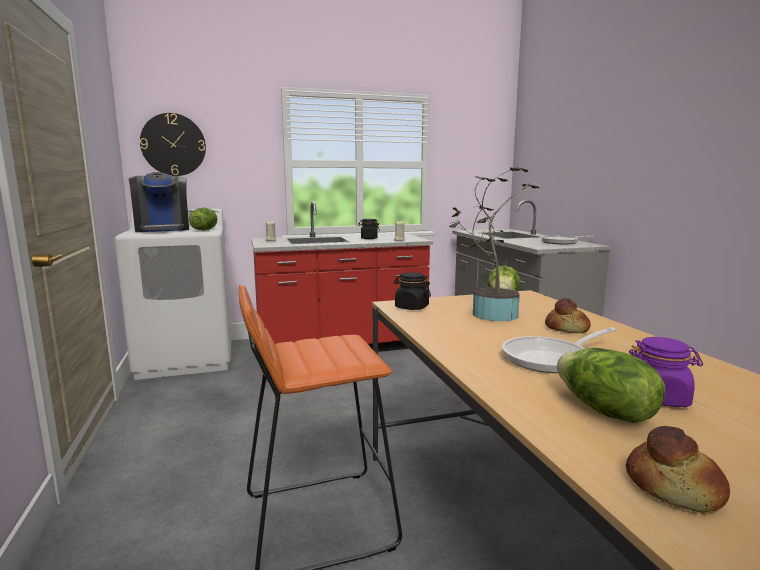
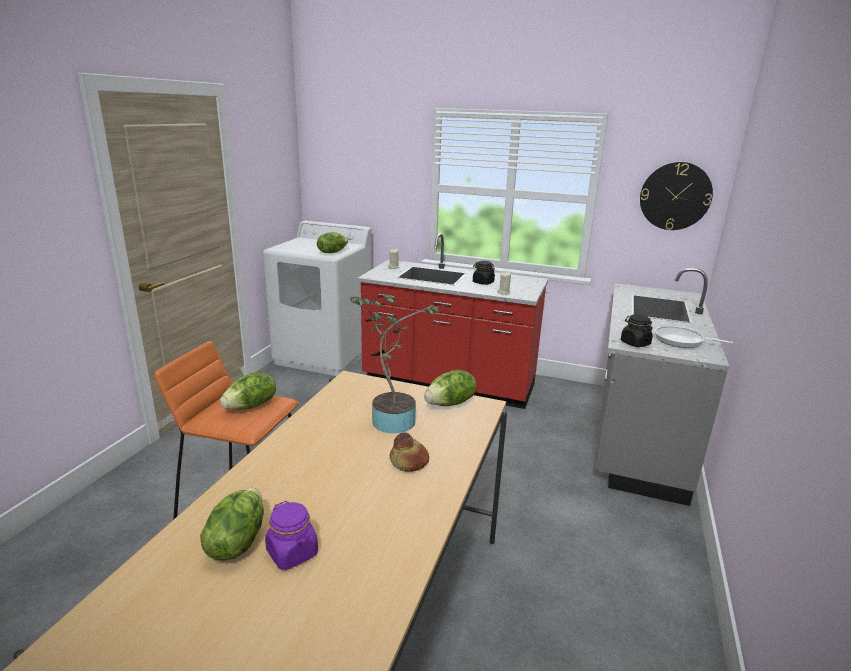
camera: 35 degrees right, 10 degrees up
coffee machine [129,172,189,232] -> none
wall clock [140,113,206,176] -> wall clock moved to [640,162,713,230]
black jar [394,272,431,310] -> black jar moved to [621,314,653,347]
frying pan [502,327,617,373] -> none
bread [626,426,730,513] -> none
none -> lettuce [220,372,276,410]

